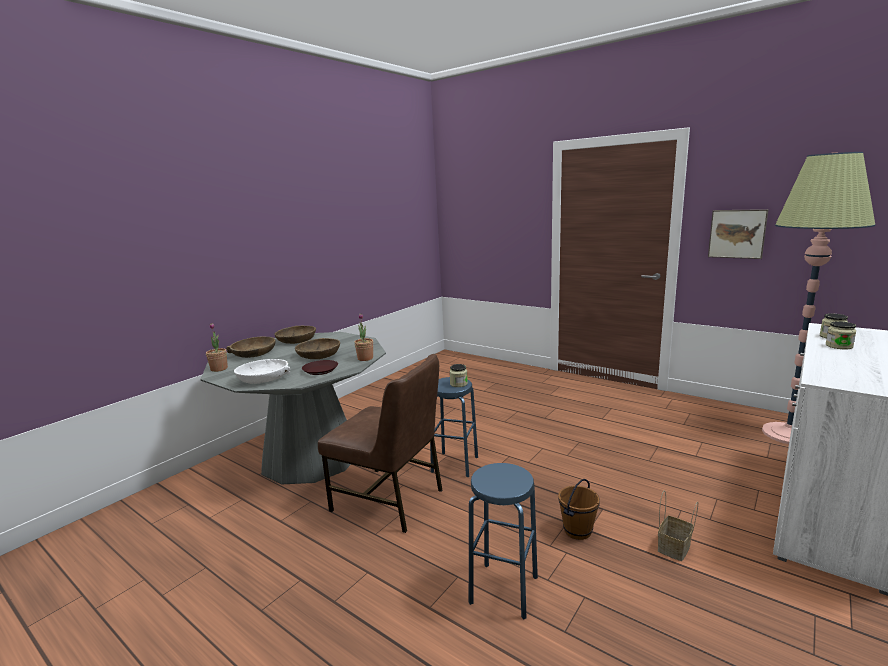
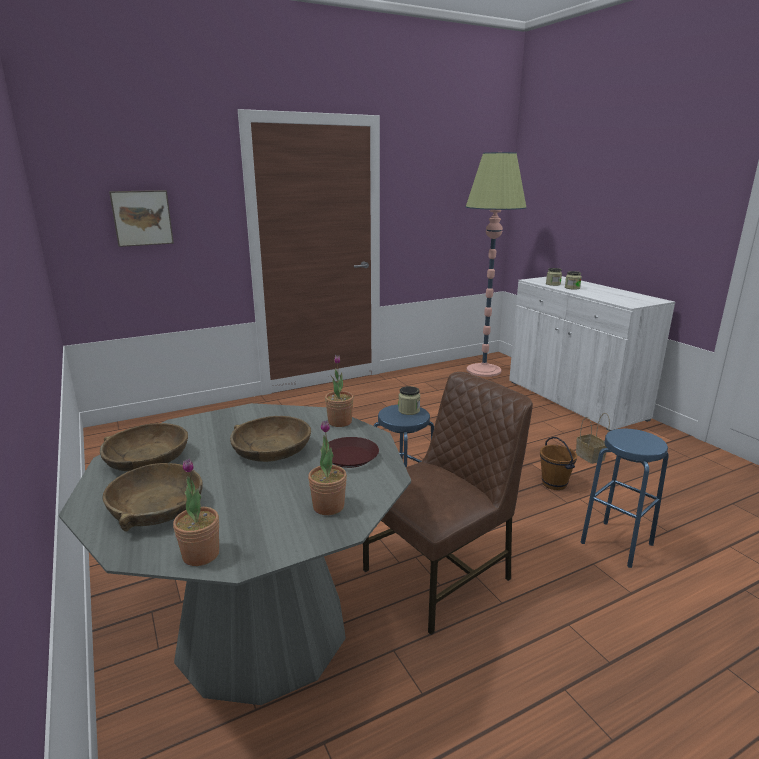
camera: 65 degrees left, 5 degrees up
white bowl [234,359,290,384] -> potted plant [308,420,347,515]
picture [708,209,769,259] -> picture moved to [109,190,174,247]

